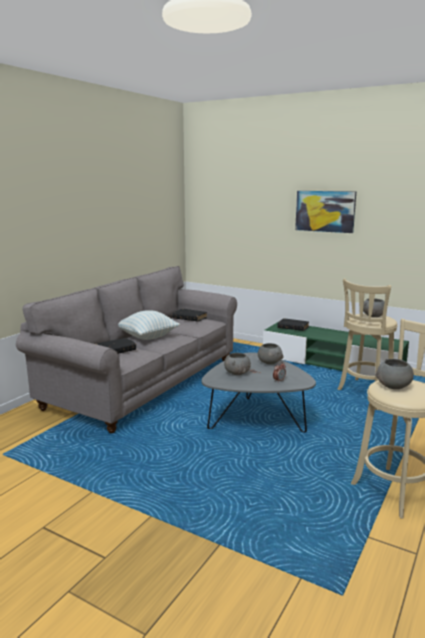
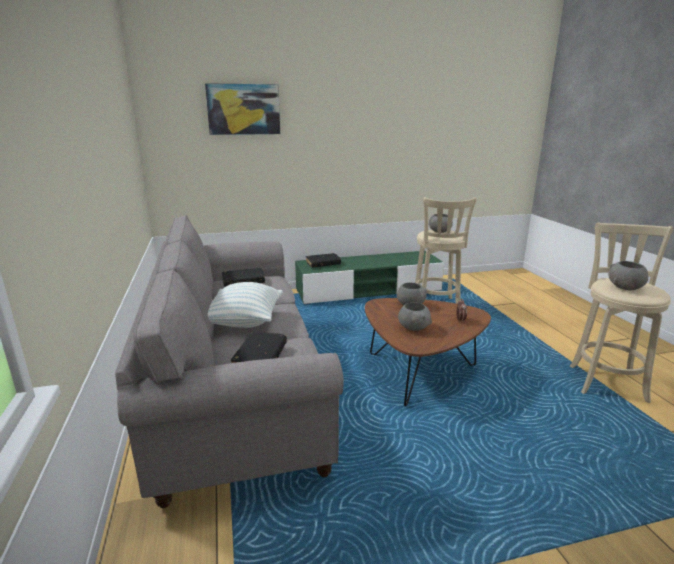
camera: 45 degrees left, 5 degrees up
grey coffee table [202,352,316,433] -> brown coffee table [365,298,491,406]
picture [295,191,356,233] -> picture moved to [205,83,280,135]

